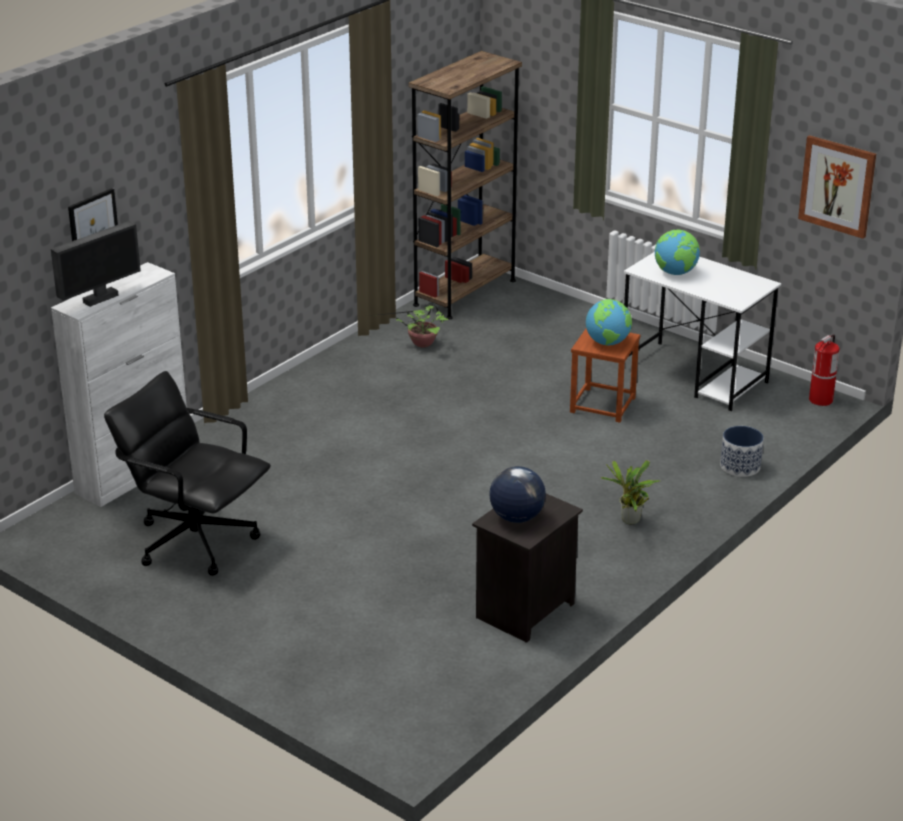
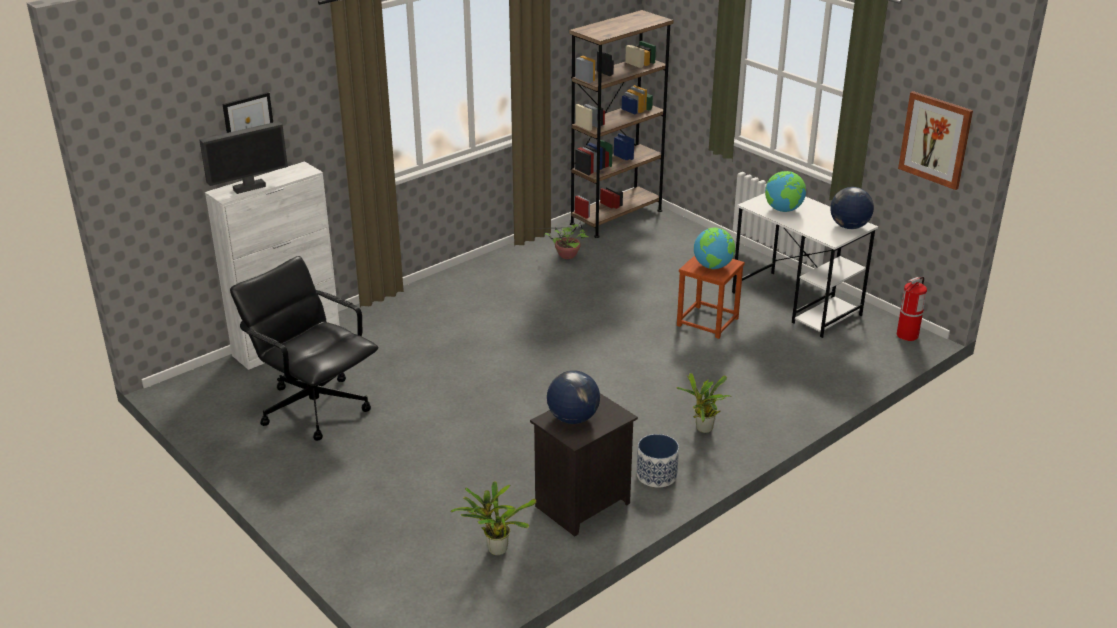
camera: 10 degrees right, 0 degrees up
planter [720,426,764,477] -> planter moved to [637,434,679,488]
none -> potted plant [450,481,536,556]
none -> globe [830,187,874,229]

